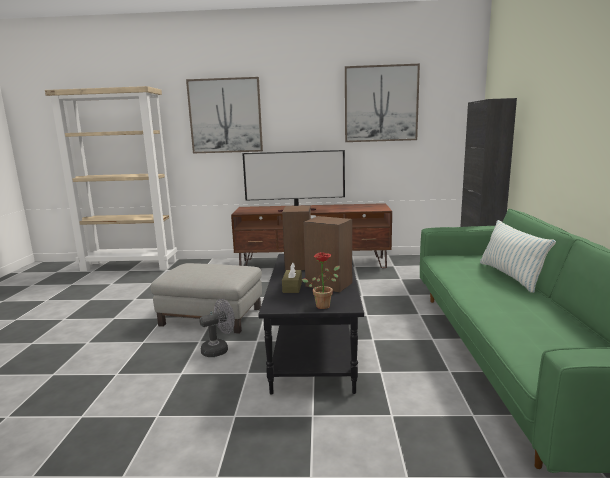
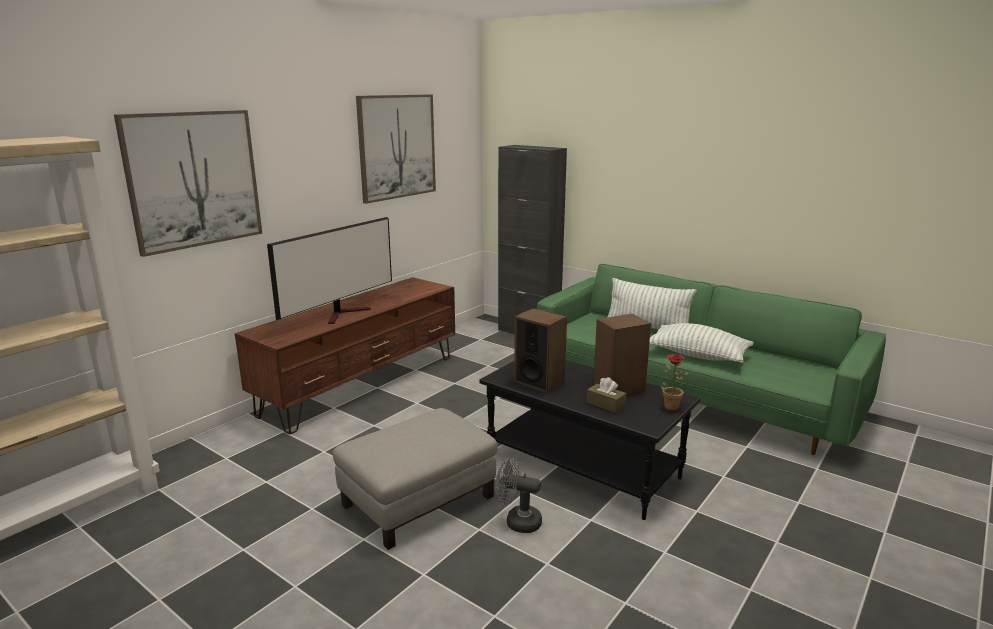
camera: 55 degrees left, 5 degrees up
grey fan [199,299,235,357] -> grey fan turned 75 degrees counterclockwise [495,457,542,533]
none -> pillow [649,323,754,363]

